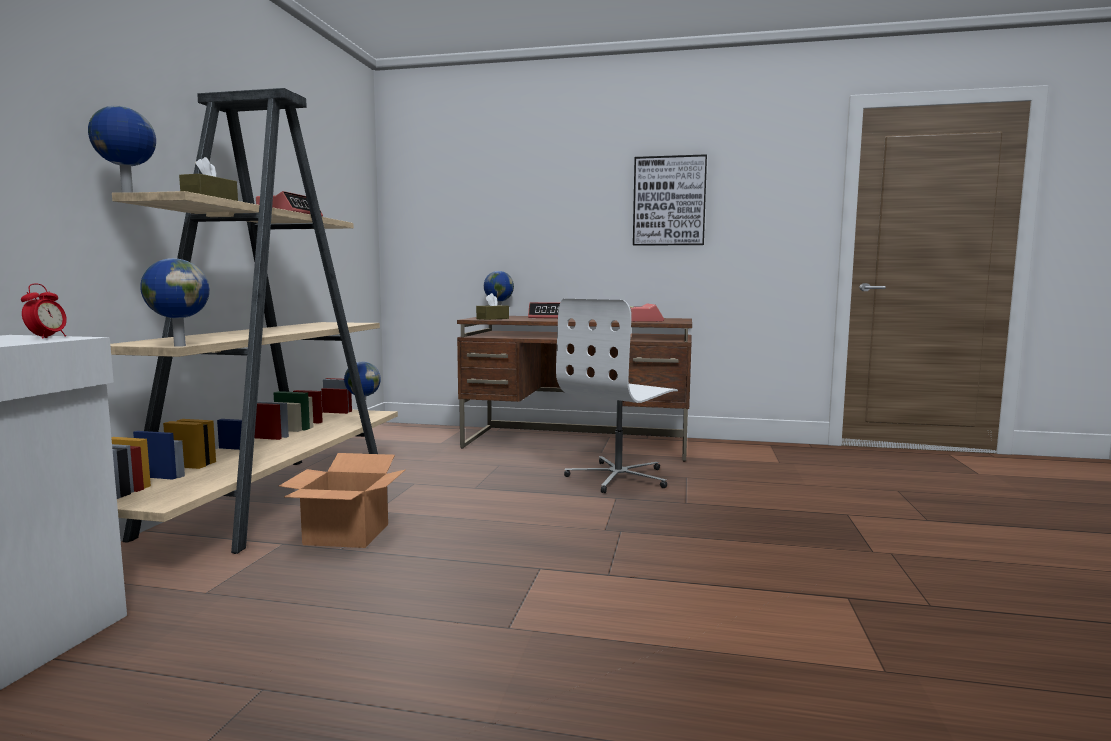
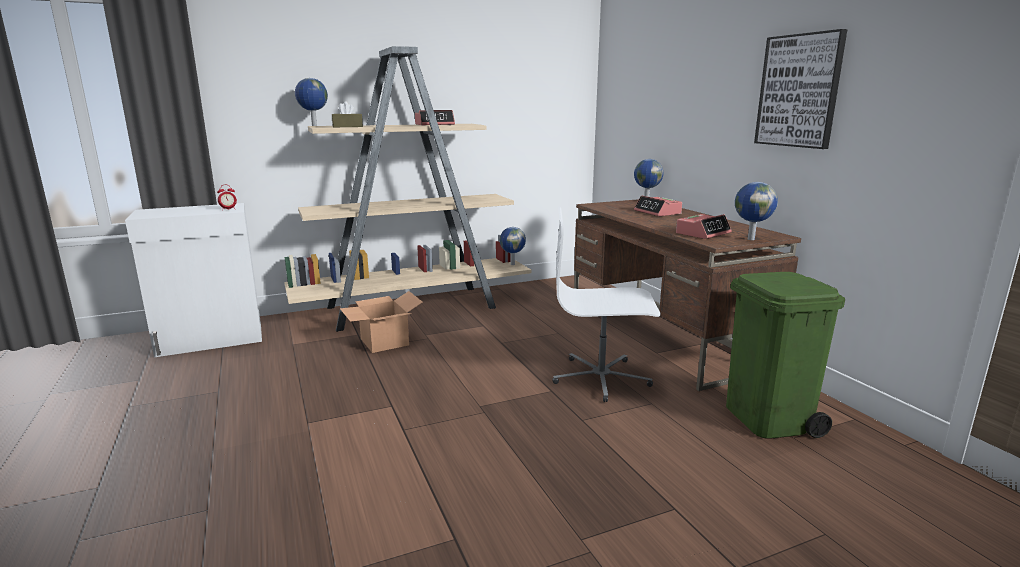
camera: 55 degrees right, 10 degrees up
globe [140,258,210,347] -> globe moved to [735,182,778,240]
brown tissue box [476,293,509,320] -> none
none -> green trash can [726,272,845,439]

